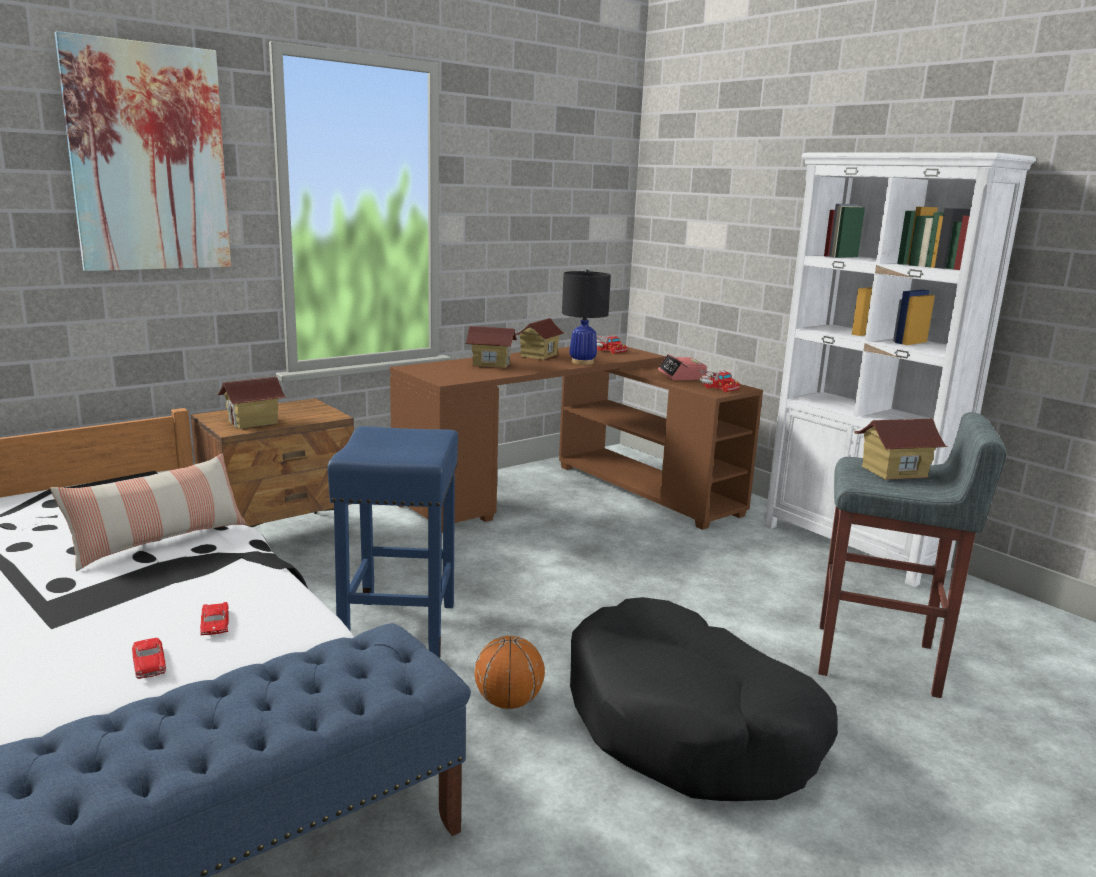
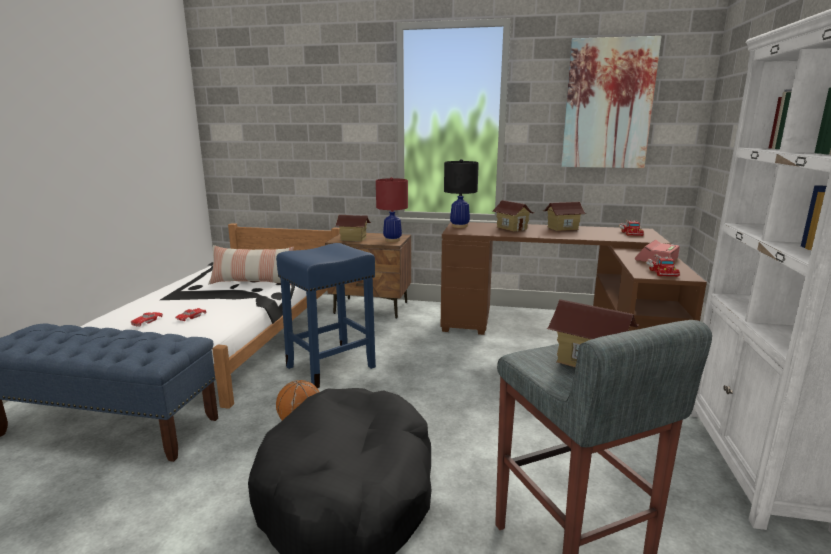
camera: 50 degrees right, 0 degrees up
picture [55,31,231,271] -> picture moved to [561,36,661,168]
black table lamp [562,270,611,365] -> black table lamp moved to [444,159,479,228]
none -> red table lamp [376,177,408,242]

